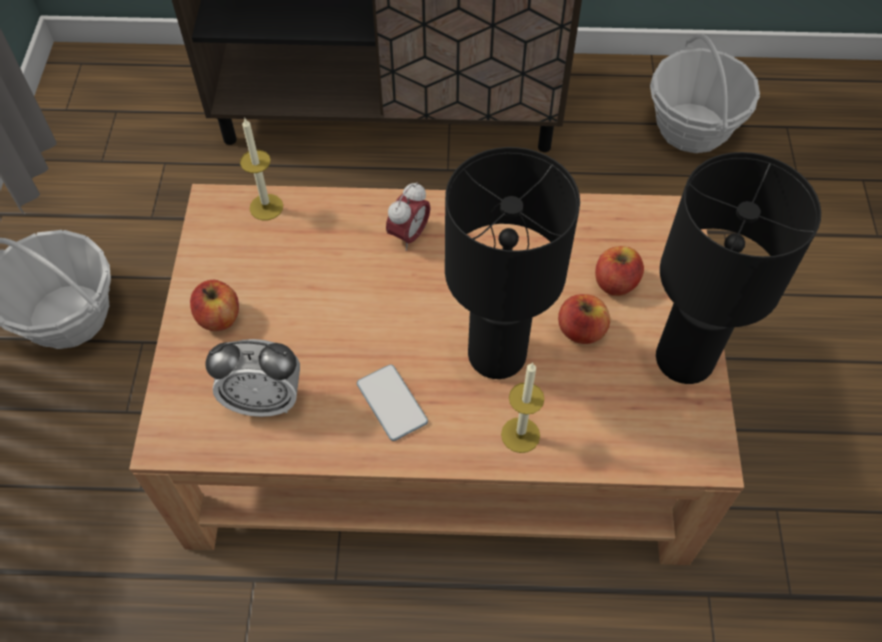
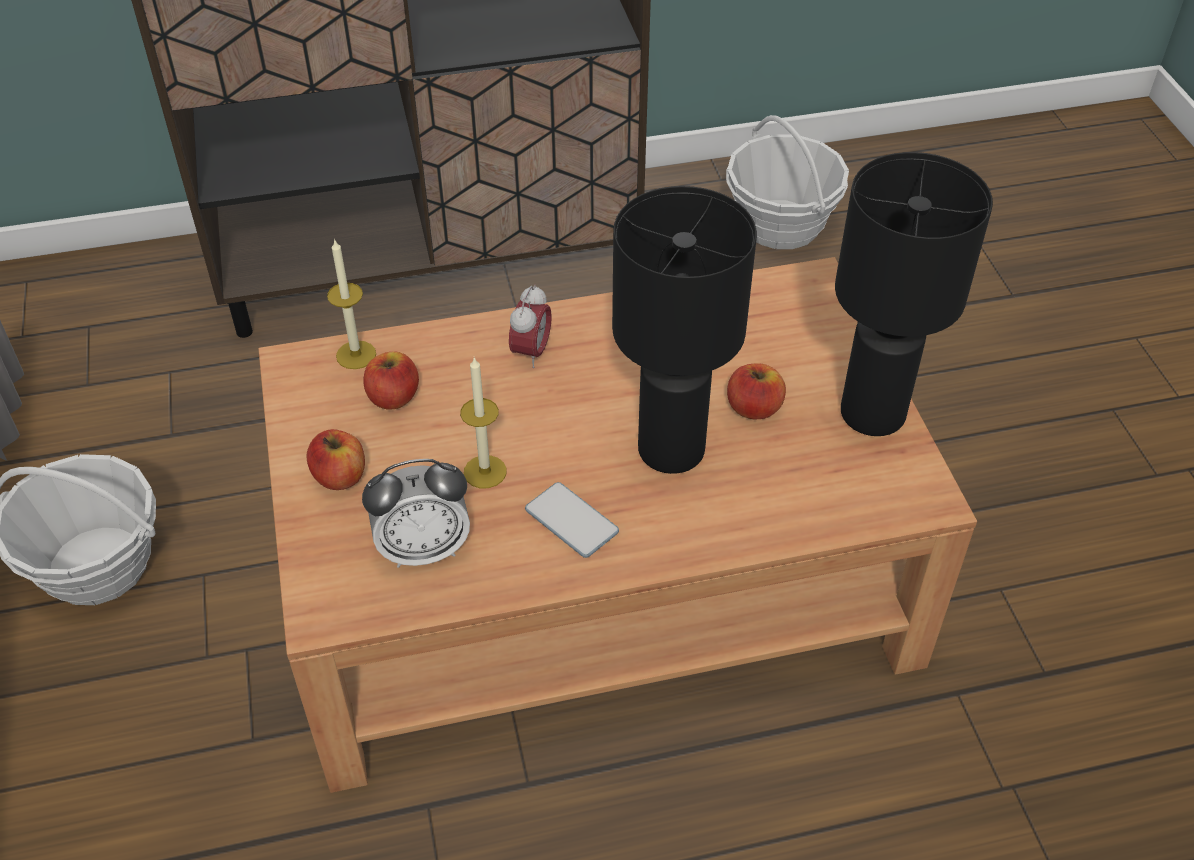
camera: 15 degrees left, 10 degrees down
candle [501,362,545,453] -> candle moved to [460,357,507,488]
apple [595,246,644,296] -> apple moved to [363,351,419,410]

